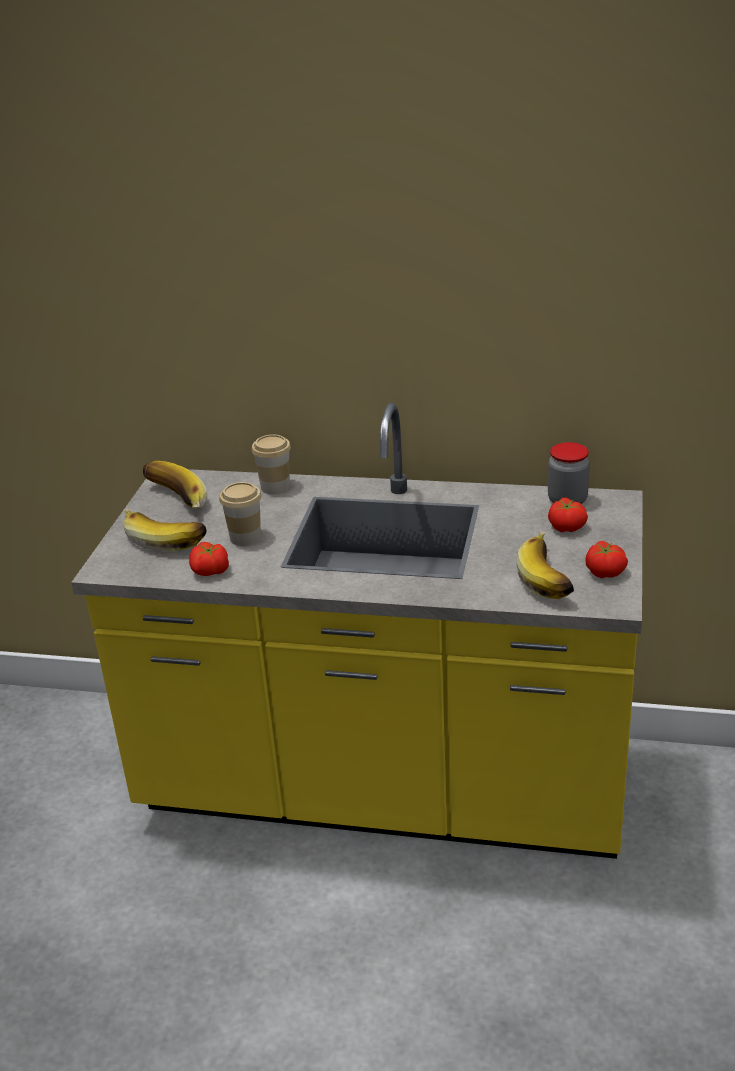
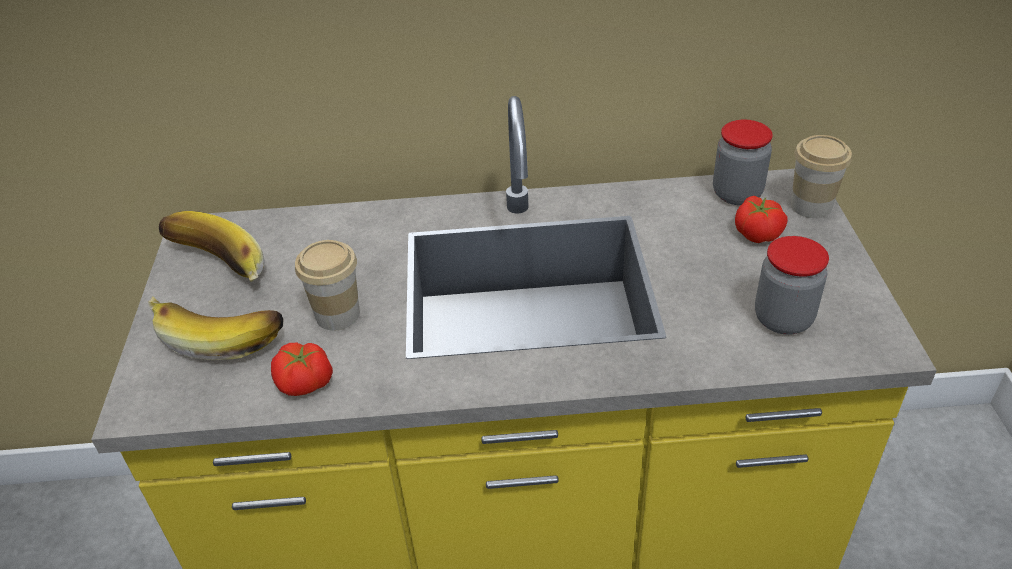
camera: 15 degrees left, 10 degrees up
cup [252,435,291,495] -> cup moved to [791,135,852,218]
banana [517,532,574,599] -> jar [755,236,829,335]
tomato [585,541,628,578] -> none

